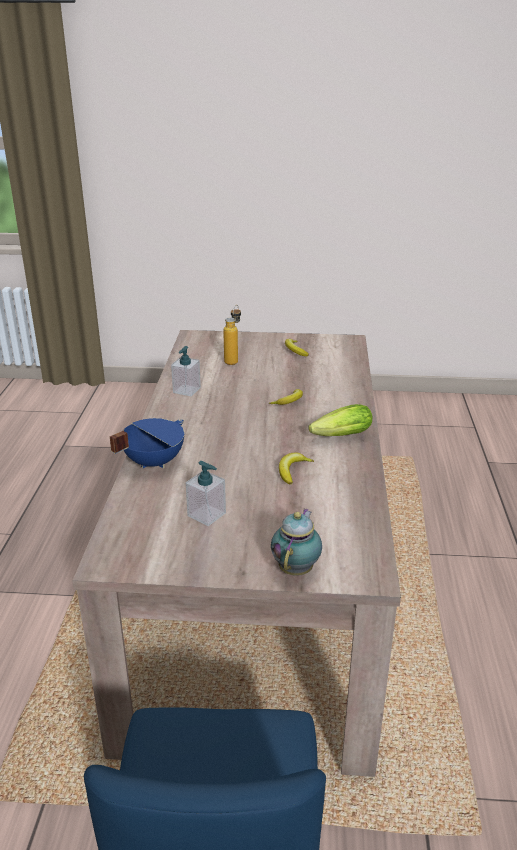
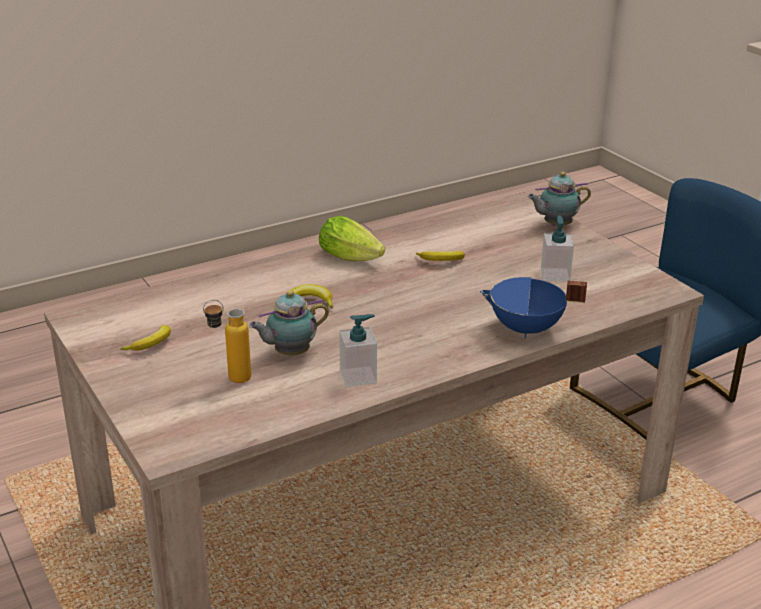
camera: 125 degrees left, 0 degrees up
none -> teapot [249,290,329,355]

